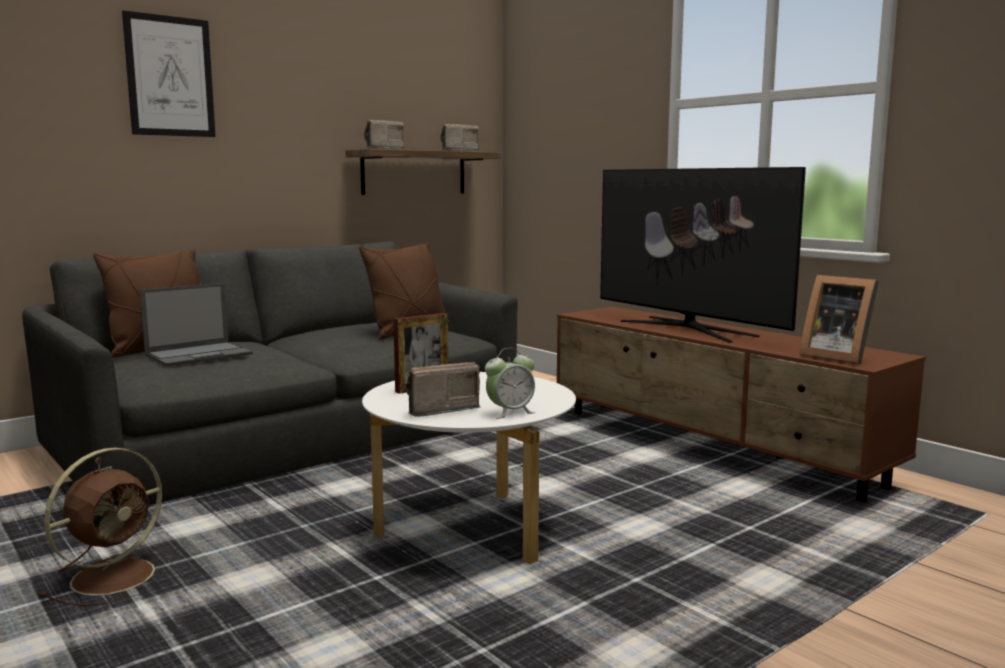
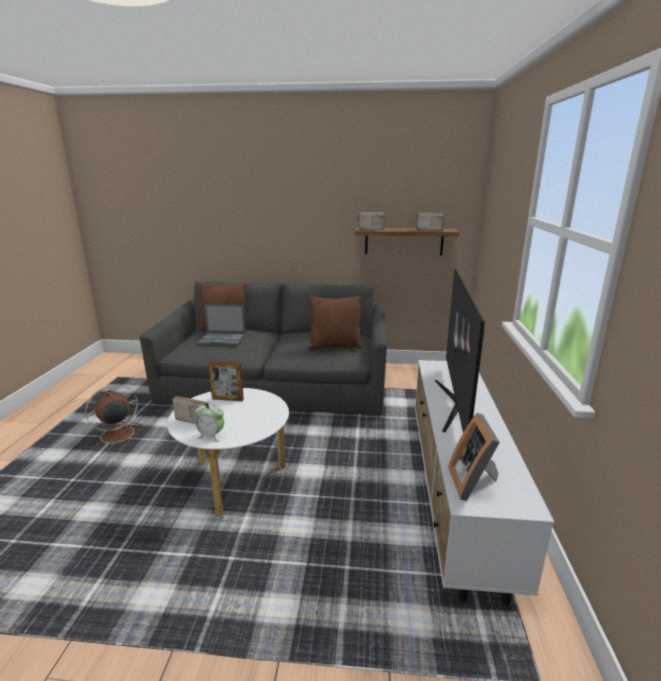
camera: 45 degrees right, 10 degrees up
brown fan [39,448,173,606] -> brown fan turned 150 degrees clockwise [85,384,146,448]
picture [122,10,216,137] -> none
brown tv stand [557,307,926,502] -> white tv stand [415,360,554,605]

